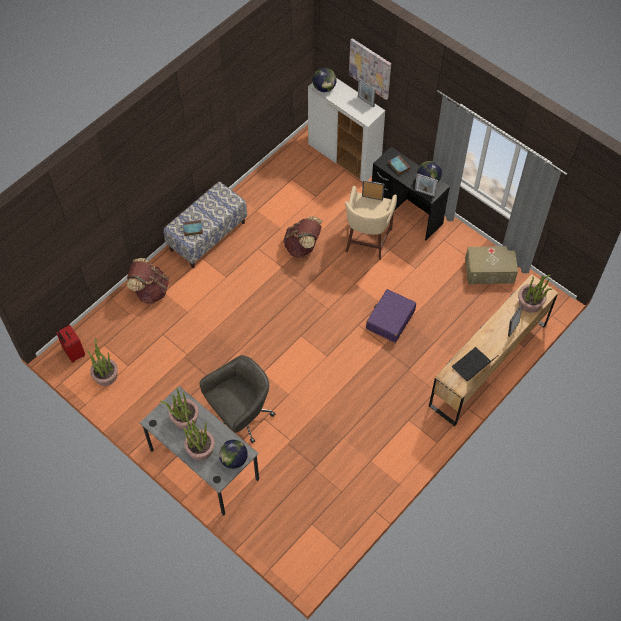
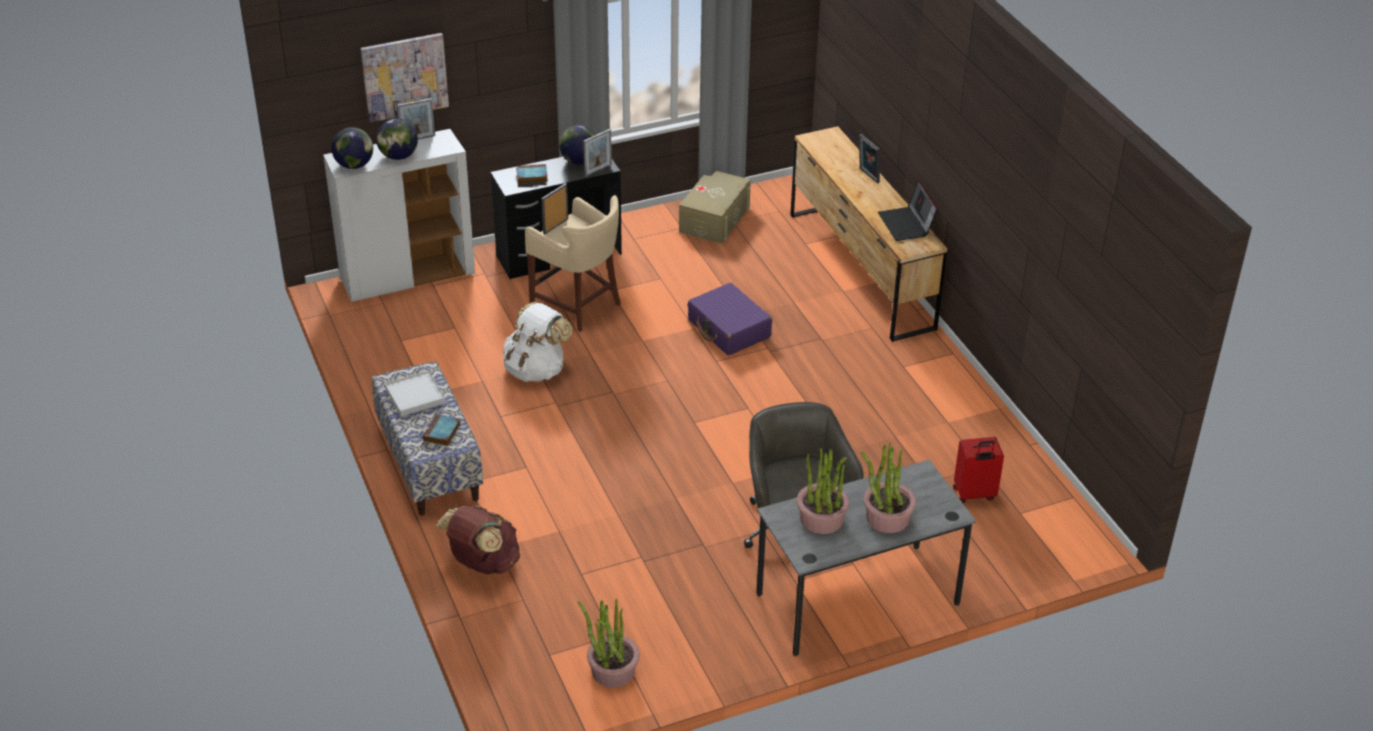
camera: 65 degrees left, 20 degrees down
red suitcase [56,325,85,362] -> red suitcase moved to [953,437,1004,503]
globe [219,440,248,469] -> globe moved to [376,119,418,160]
brown backpack [283,216,322,258] -> white backpack [503,302,573,382]
potted plant [518,275,552,313] -> none
none -> white tray [385,371,446,416]

